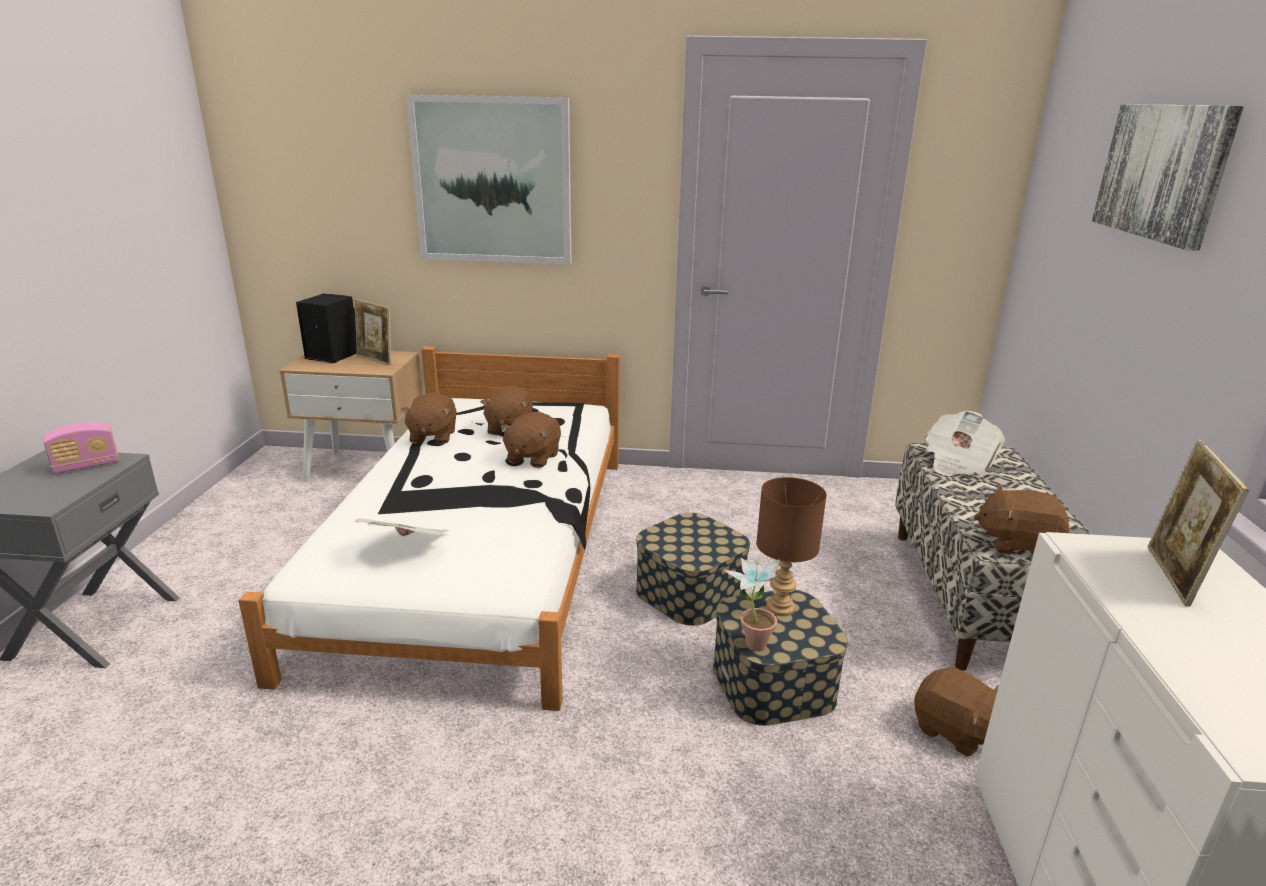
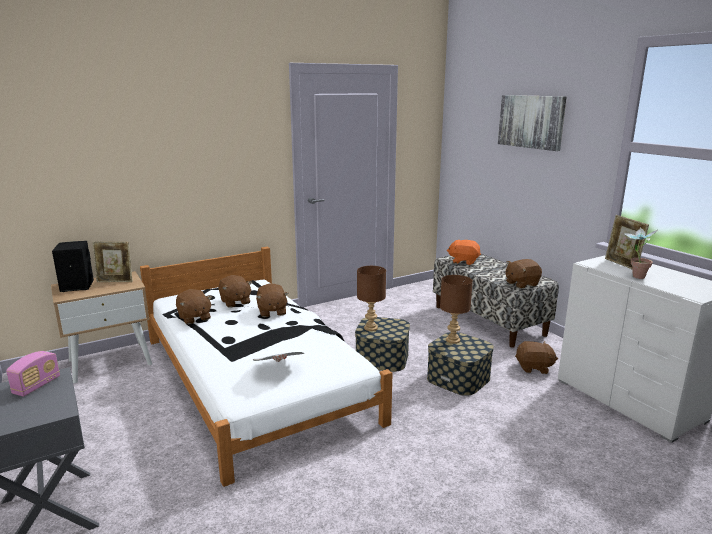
camera: 35 degrees left, 5 degrees down
picture [406,94,571,265] -> none
potted plant [723,557,780,652] -> potted plant moved to [622,227,657,279]
newspaper [925,411,1005,475] -> orange plush toy [447,239,481,265]
none -> brown table lamp [357,266,386,331]

